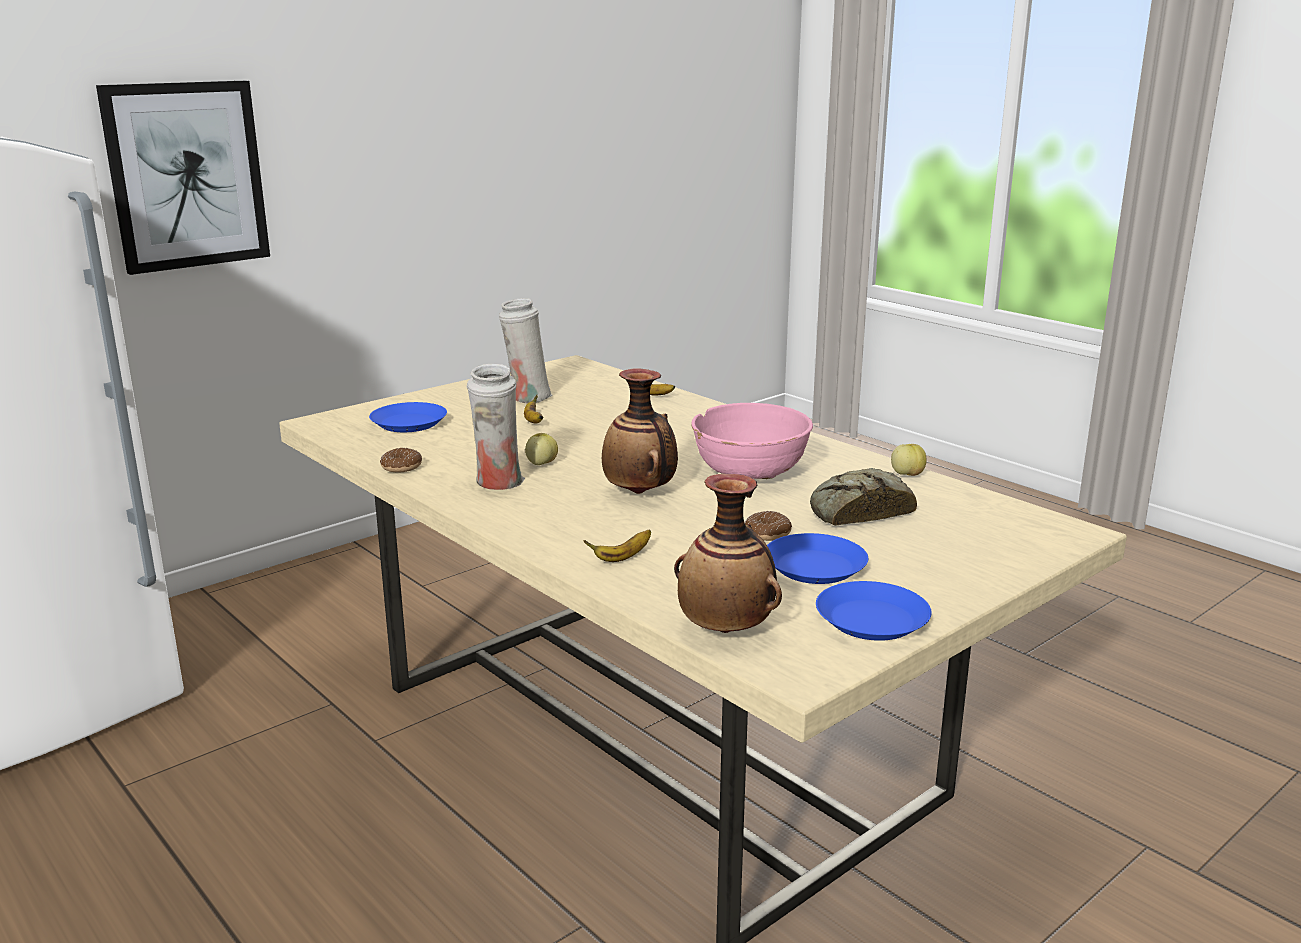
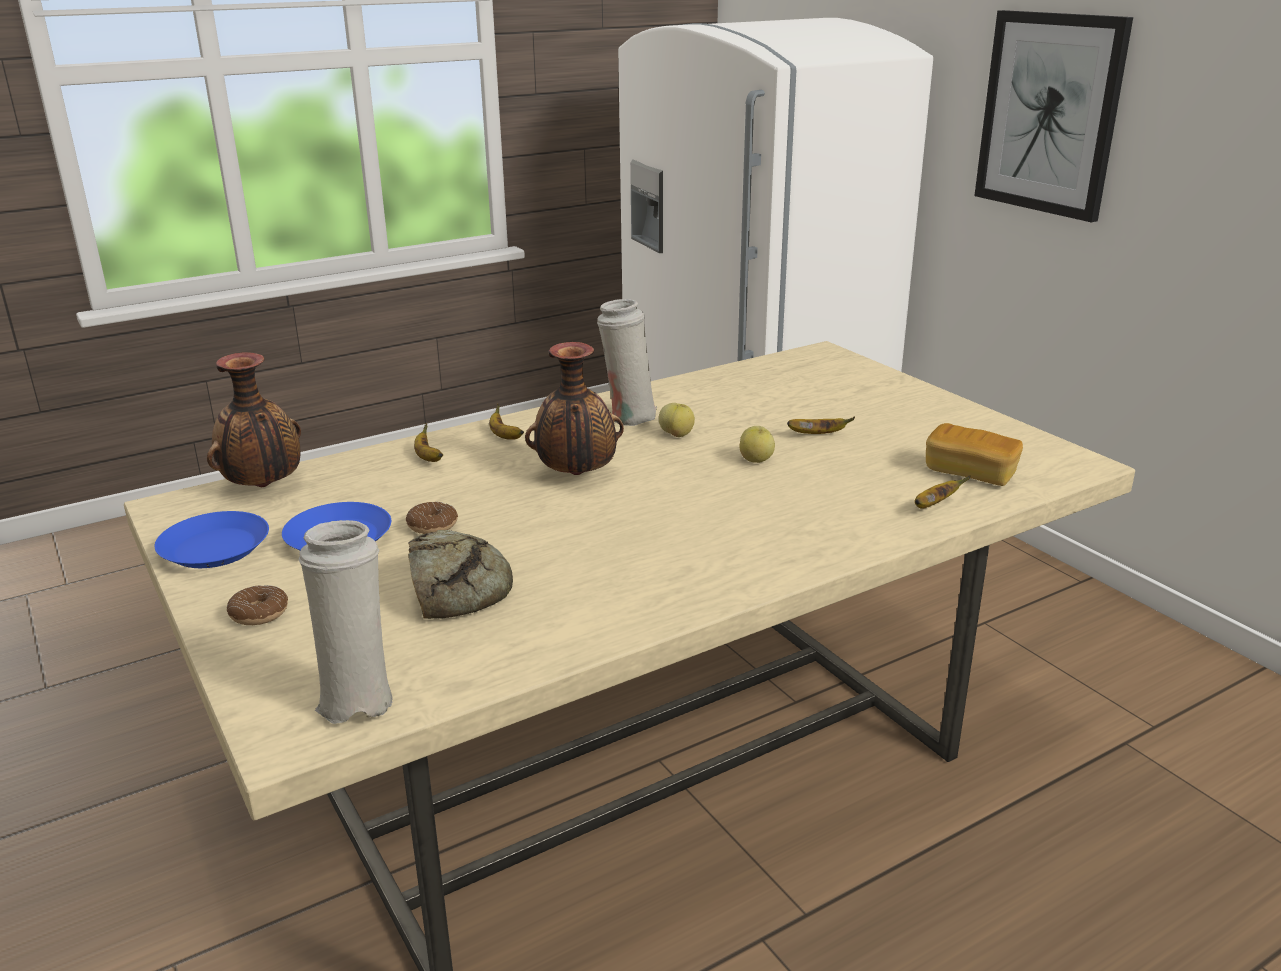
camera: 100 degrees right, 5 degrees up
blue plate [369,402,447,432] -> none
donut [380,448,422,472] -> donut moved to [227,585,288,625]
white vase [499,298,553,404] -> white vase moved to [299,520,393,724]
pink bowl [691,403,813,479] -> none
apple [891,444,927,476] -> apple moved to [739,426,775,463]
none -> banana [489,404,524,440]
none -> bread [926,423,1023,486]

